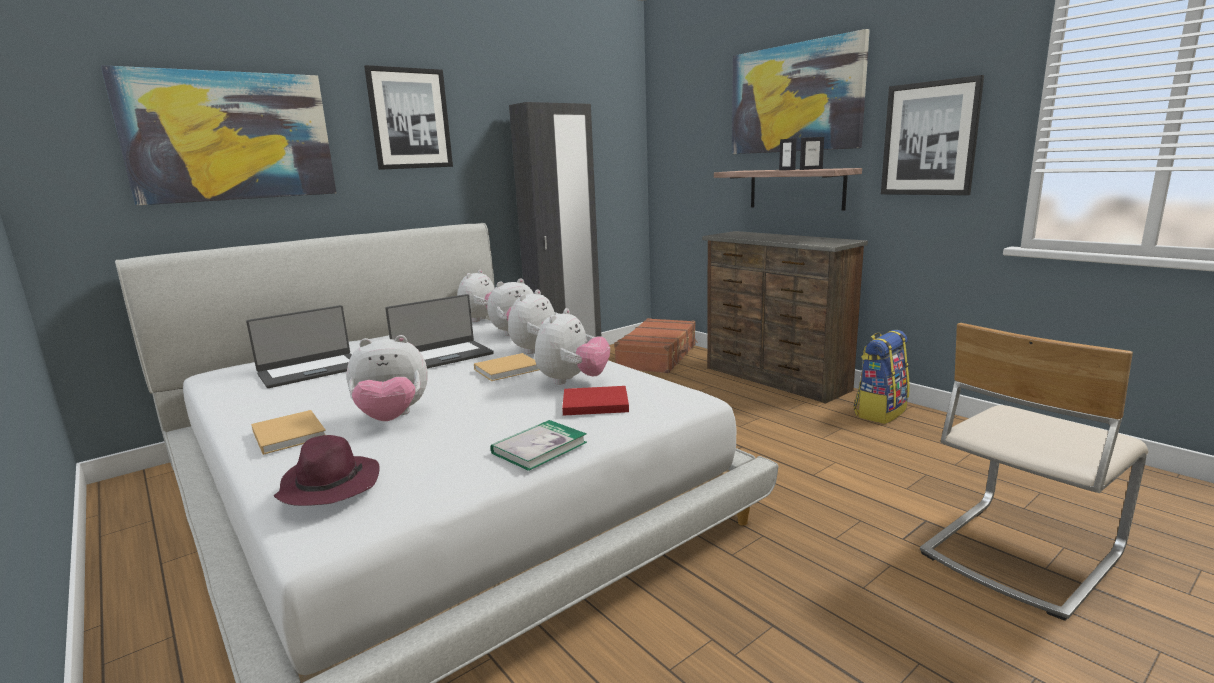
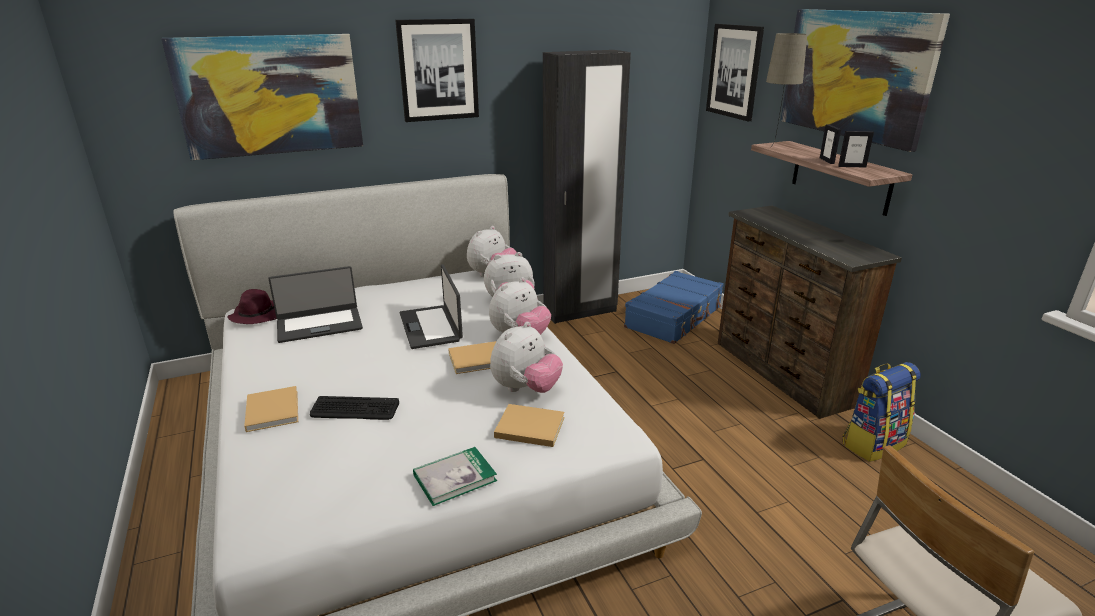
camera: 15 degrees right, 10 degrees up
purple hat [274,435,380,506] -> purple hat moved to [227,289,277,324]
plush toy [347,335,428,421] -> keyboard [310,396,399,420]
laptop [385,294,494,368] -> laptop turned 90 degrees clockwise [400,264,463,349]
red book [562,386,629,416] -> beige book [494,404,565,447]
brown suitcase [614,318,698,373] -> blue suitcase [624,271,724,344]
picture [881,75,984,195] -> picture moved to [706,24,764,121]
none -> beige table lamp [766,33,807,148]

